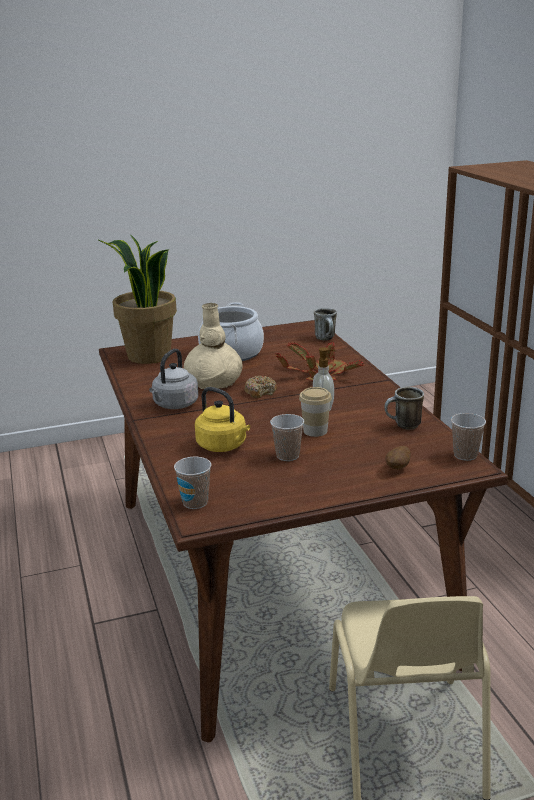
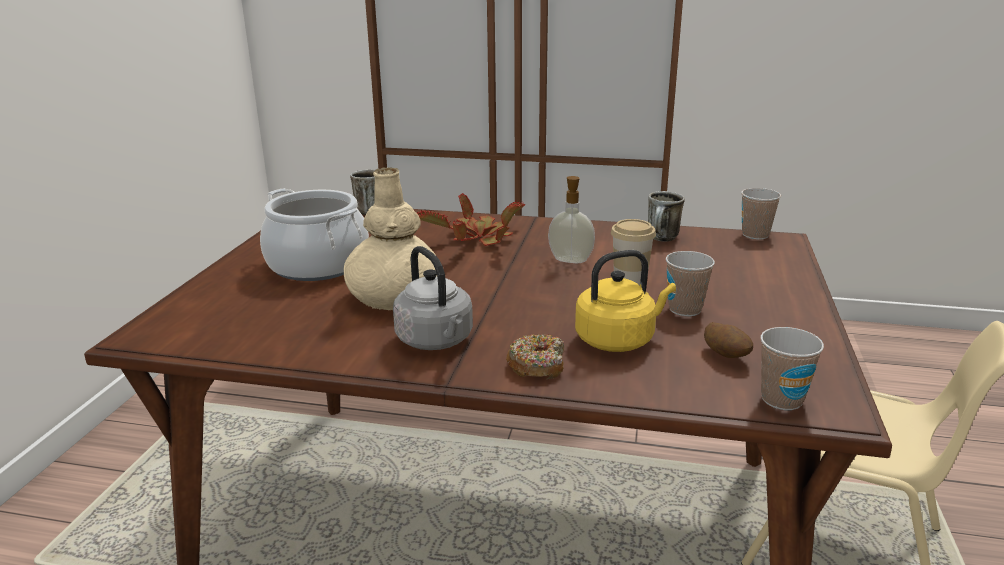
camera: 60 degrees left, 0 degrees up
potted plant [97,234,177,364] -> none
donut [244,376,277,398] -> donut moved to [506,334,564,379]
potato [385,446,411,469] -> potato moved to [704,322,753,358]

